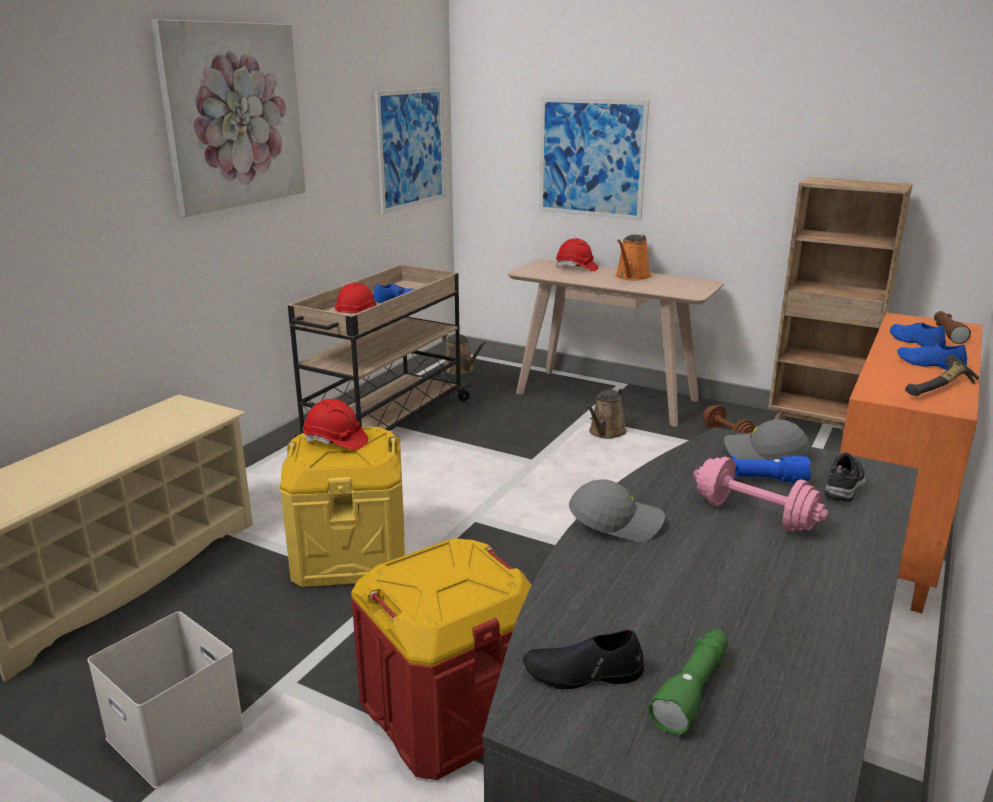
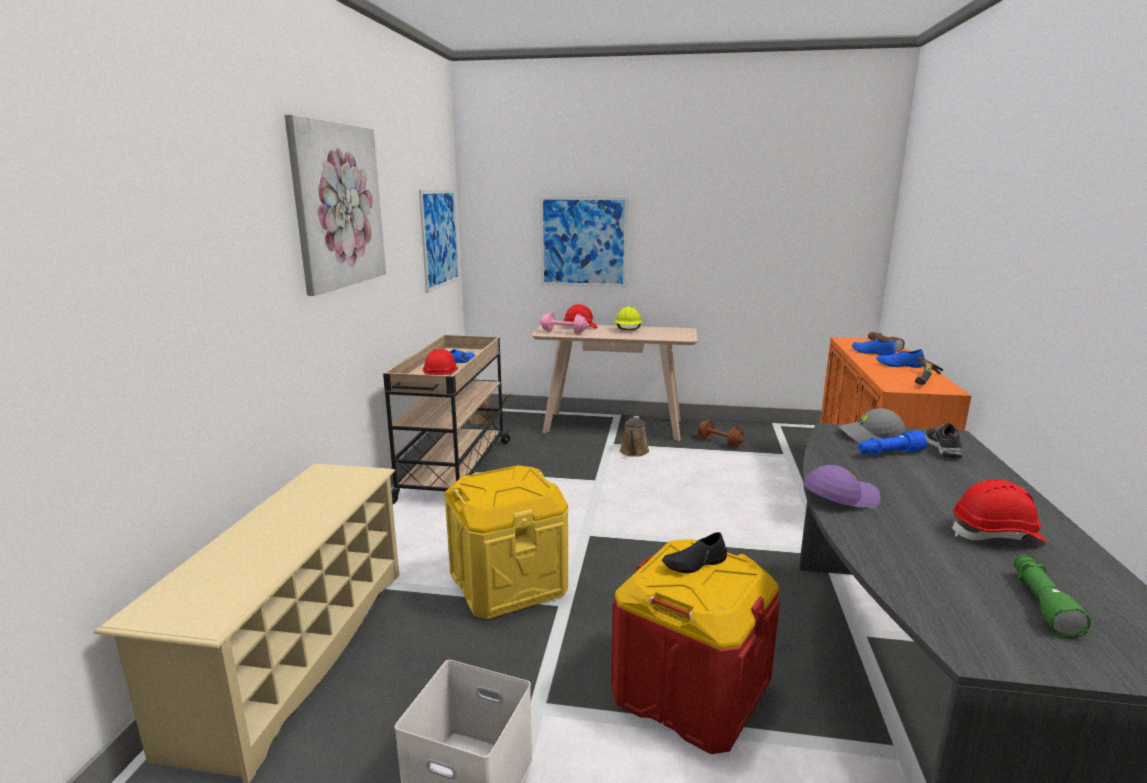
camera: 20 degrees left, 5 degrees down
red hard hat [303,399,368,450] -> red hard hat moved to [952,479,1047,542]
black shoe [523,630,644,689] -> black shoe moved to [662,532,727,573]
grey cap [569,479,665,542] -> purple cap [804,465,880,509]
orange watering can [615,235,651,280] -> yellow hard hat [614,306,642,330]
pink dumbbell [694,457,828,532] -> pink dumbbell moved to [540,313,589,334]
brown bookcase [768,177,913,433] -> none

